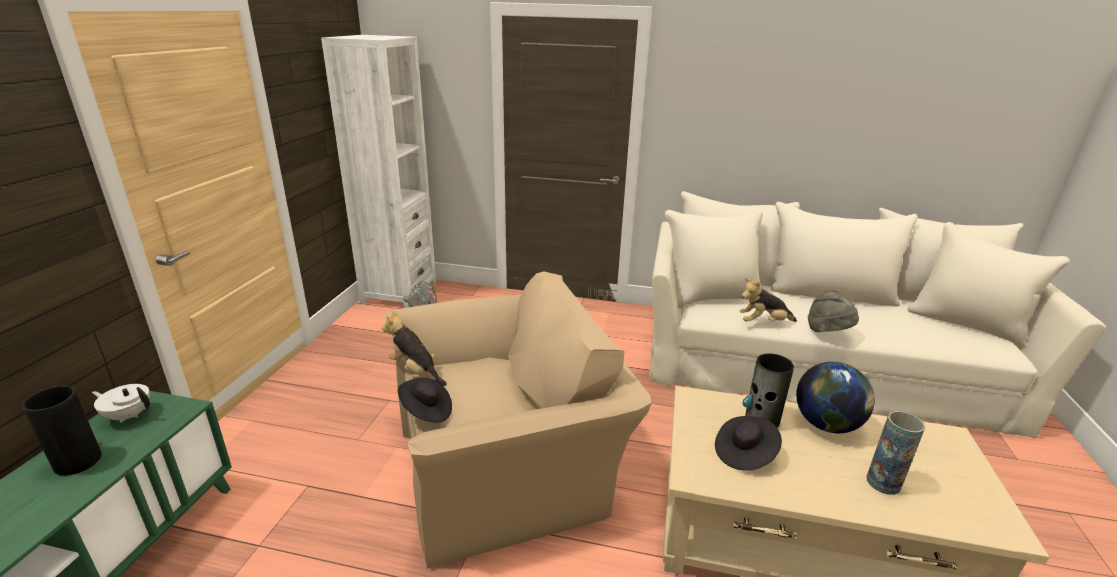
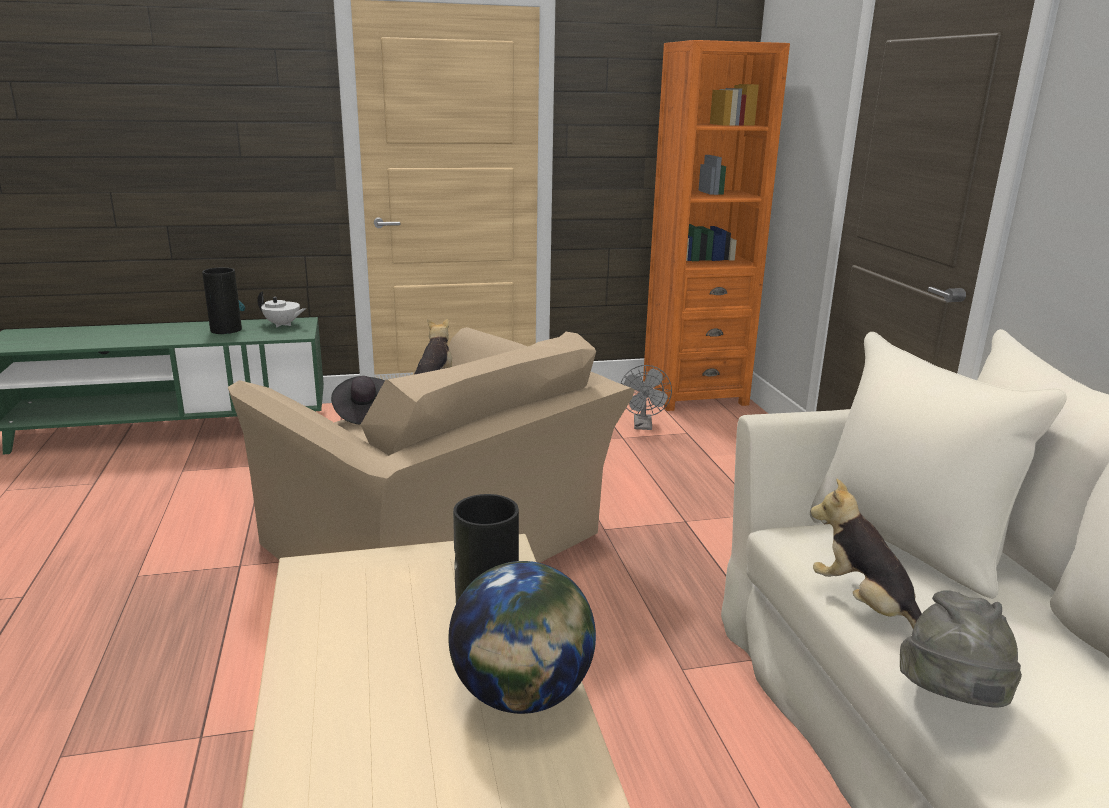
camera: 65 degrees right, 5 degrees down
white teapot [92,384,150,423] -> white teapot turned 120 degrees clockwise [257,291,306,327]
white bookcase [321,35,436,308] -> orange bookcase [643,40,790,411]
black hat [715,416,782,471] -> none
vase [866,411,925,495] -> none

